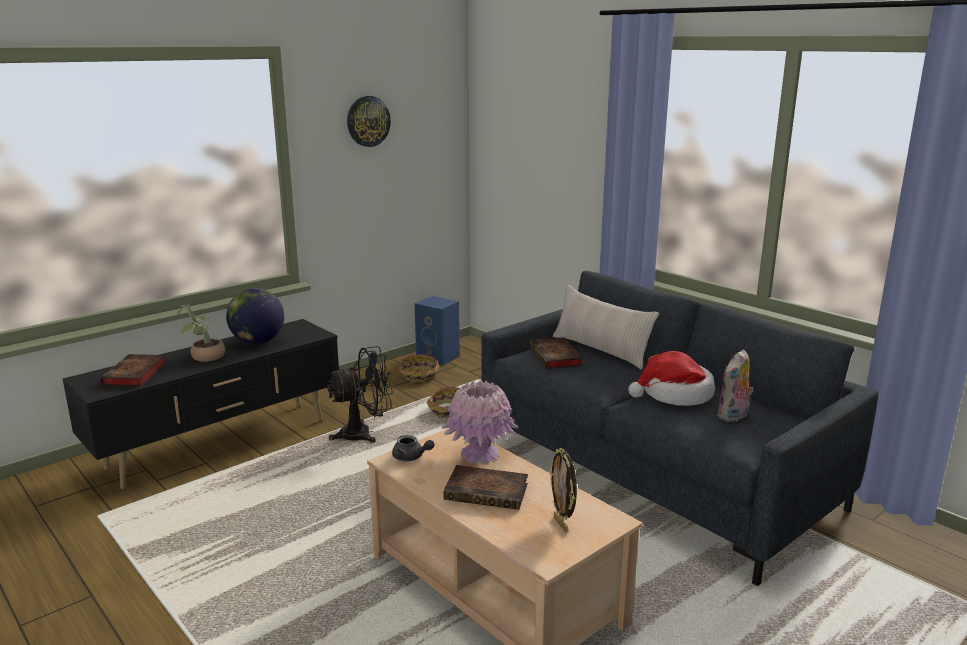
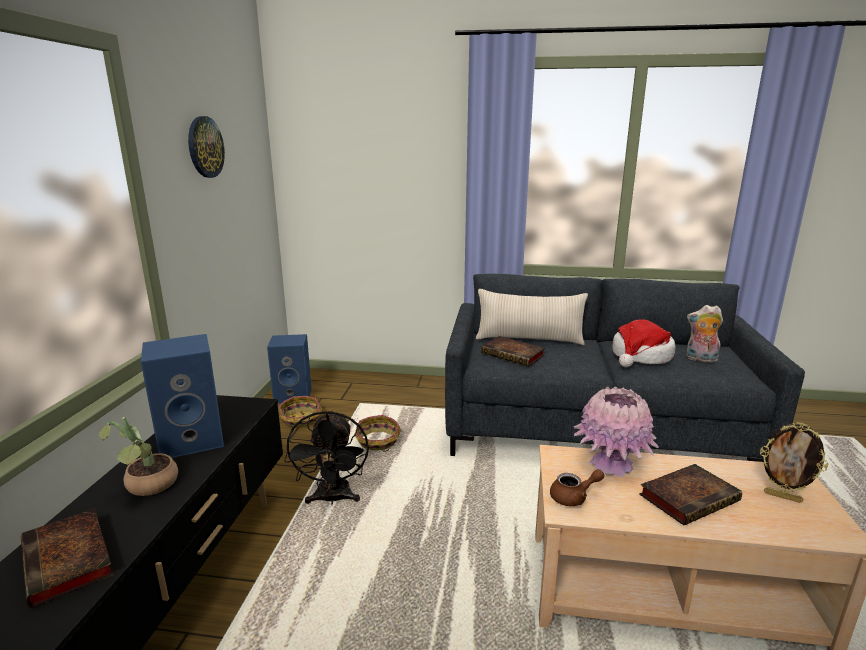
camera: 40 degrees left, 0 degrees up
globe [226,288,284,344] -> blue speaker [141,334,224,458]
black fan [327,346,393,443] -> black fan turned 150 degrees clockwise [284,410,369,505]
grey teapot [392,435,434,461] -> brown teapot [550,469,604,506]
plush toy [717,349,753,422] -> plush toy turned 105 degrees clockwise [687,305,723,363]

